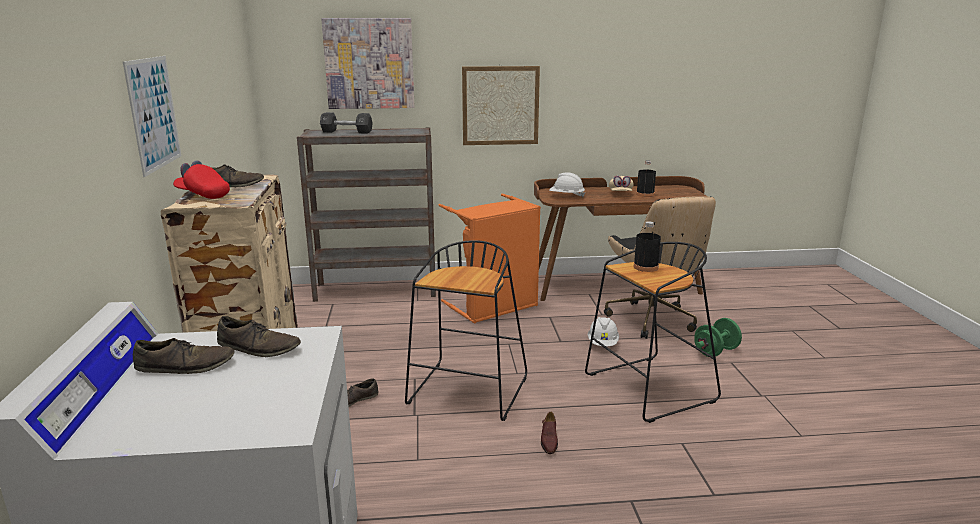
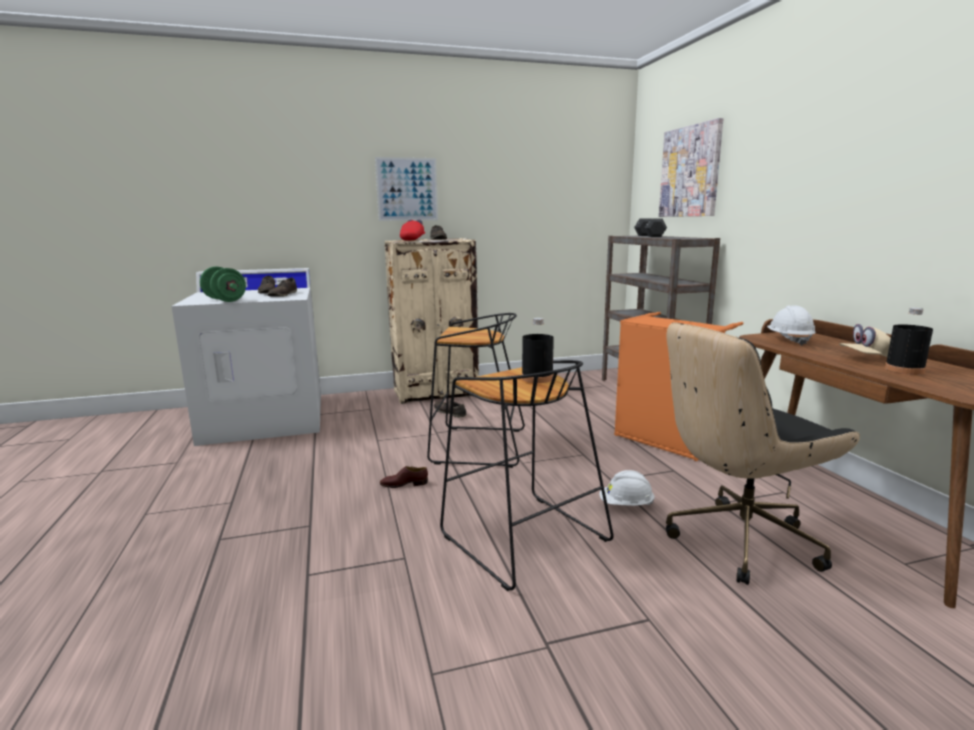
camera: 80 degrees right, 5 degrees down
picture [462,64,540,145] -> none
green dumbbell [694,318,742,357] -> green dumbbell moved to [200,267,246,302]

